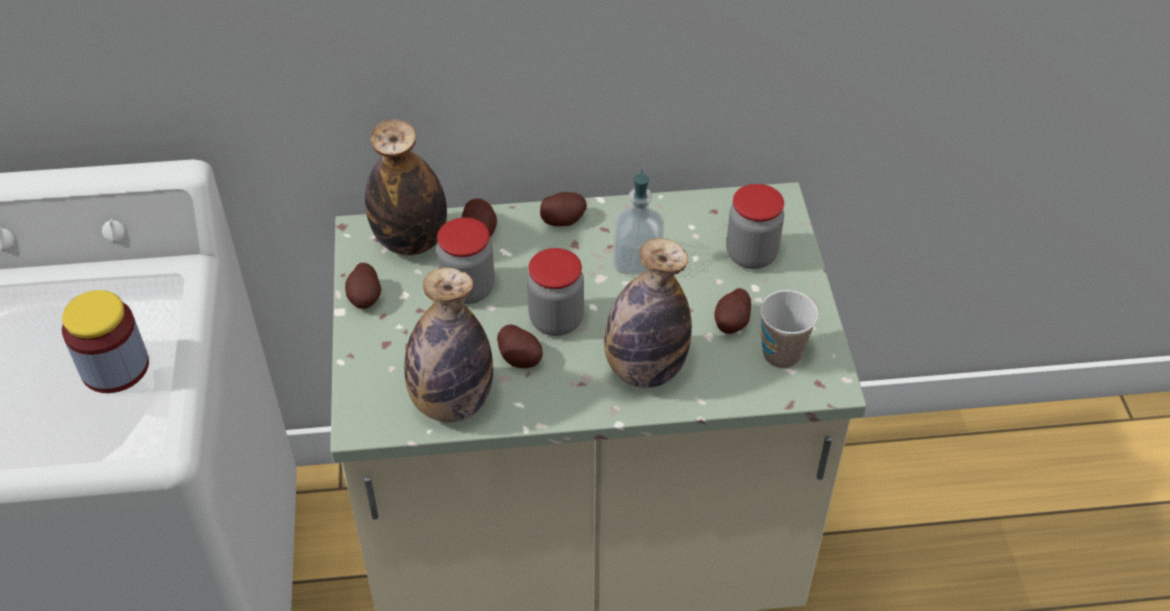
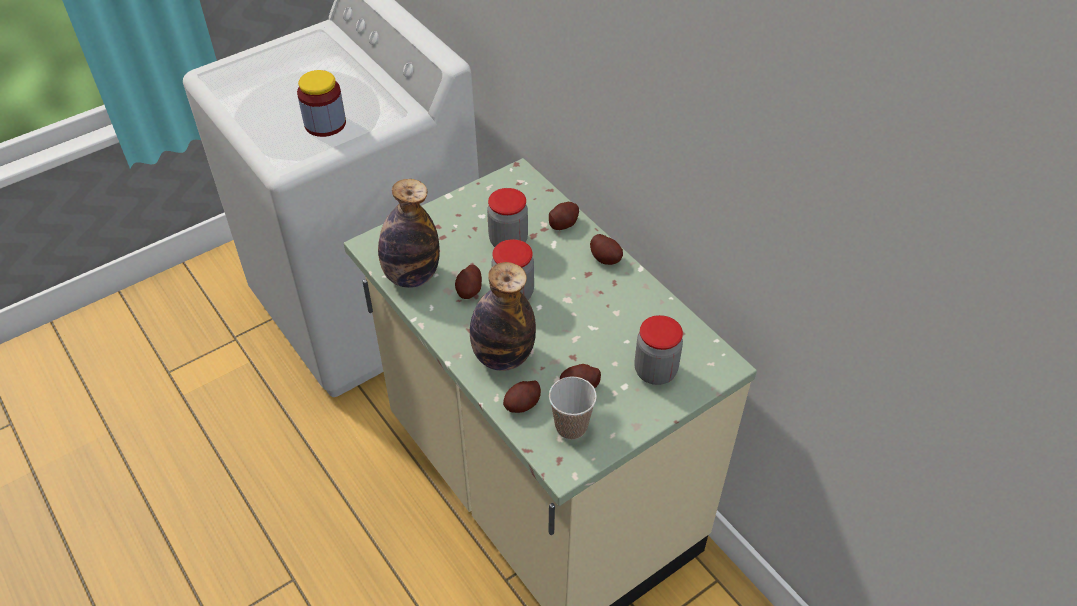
camera: 60 degrees right, 0 degrees up
potato [345,263,381,309] -> potato moved to [503,380,541,413]
bottle [365,119,447,256] -> none
soap dispenser [613,170,664,275] -> none

